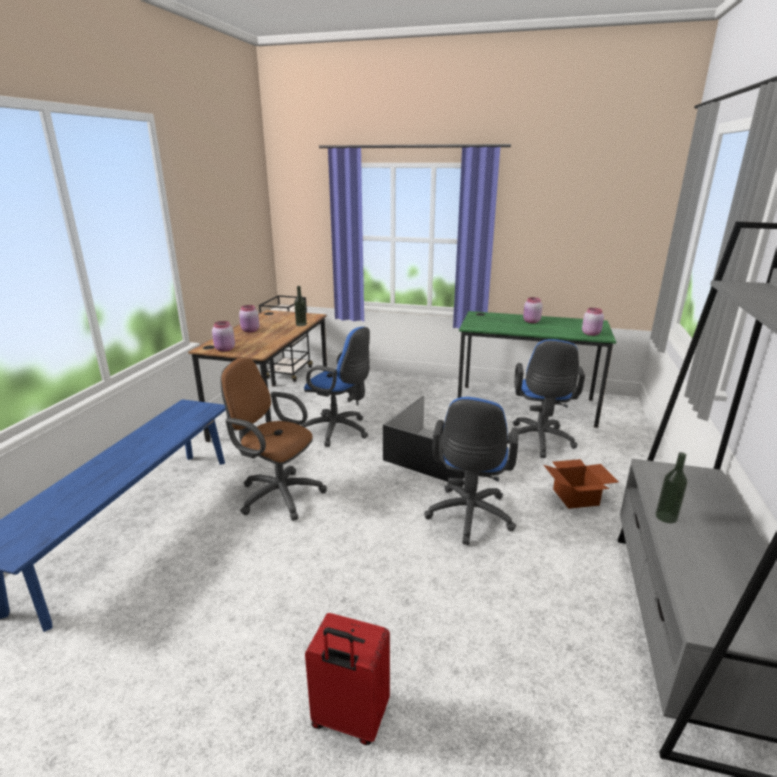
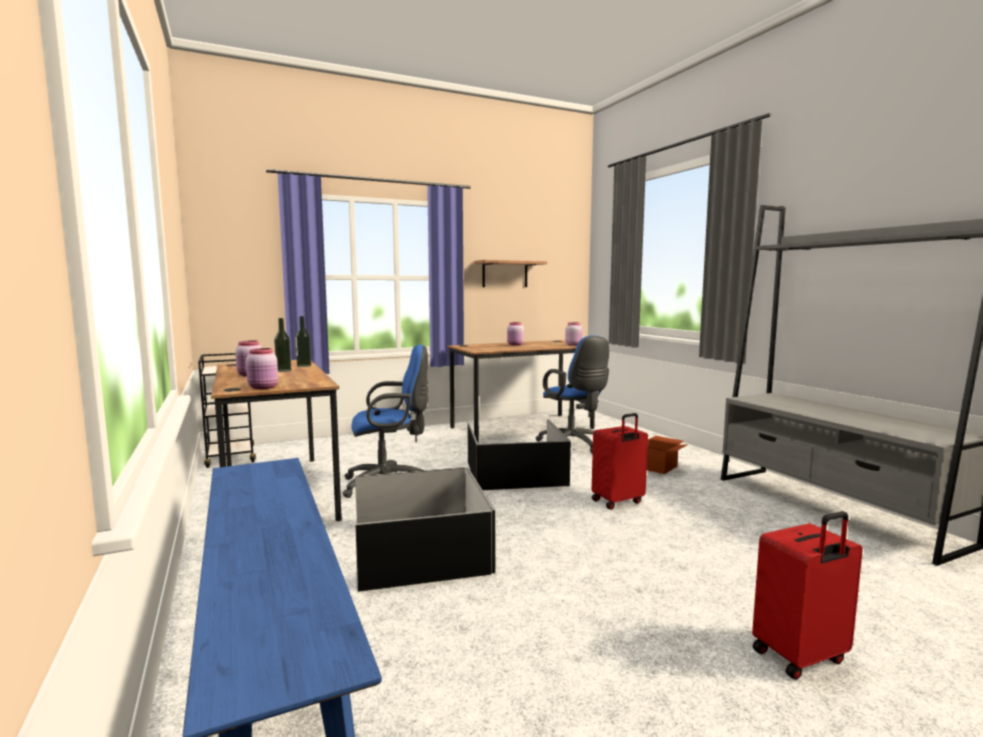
camera: 40 degrees left, 15 degrees down
brown office chair [220,358,327,521] -> black storage box [355,467,495,592]
blue office chair [424,397,519,545] -> red suitcase [592,413,648,510]
green desk [458,311,616,428] -> brown desk [447,340,595,443]
bottle [656,452,687,523] -> bottle moved to [274,318,291,372]
none -> shelf [474,260,547,287]

